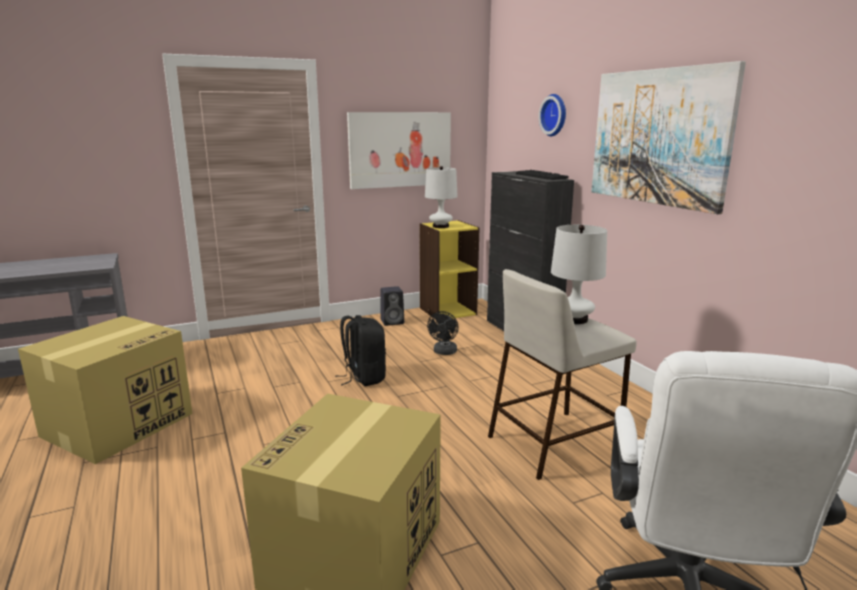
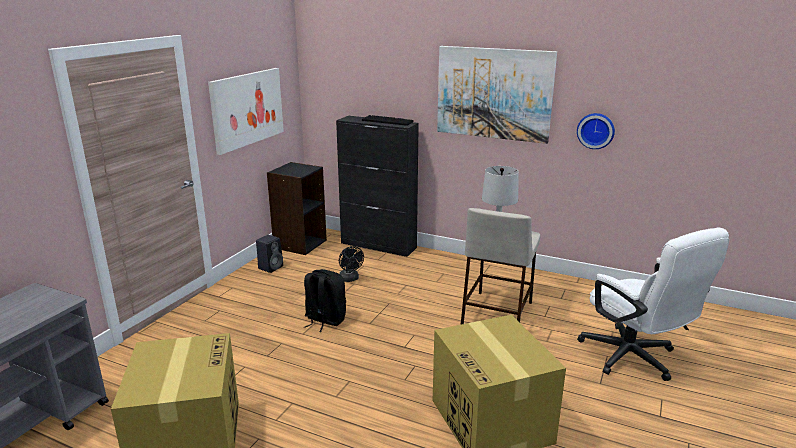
camera: 40 degrees left, 5 degrees up
yellow bookcase [419,220,480,319] -> black bookcase [267,162,327,255]
white table lamp [425,166,458,228] -> none
wall clock [538,94,566,136] -> wall clock moved to [577,113,615,149]

